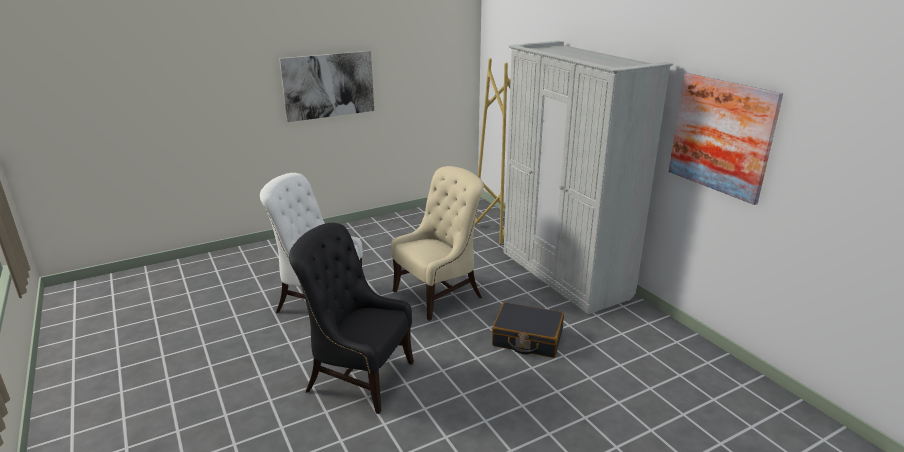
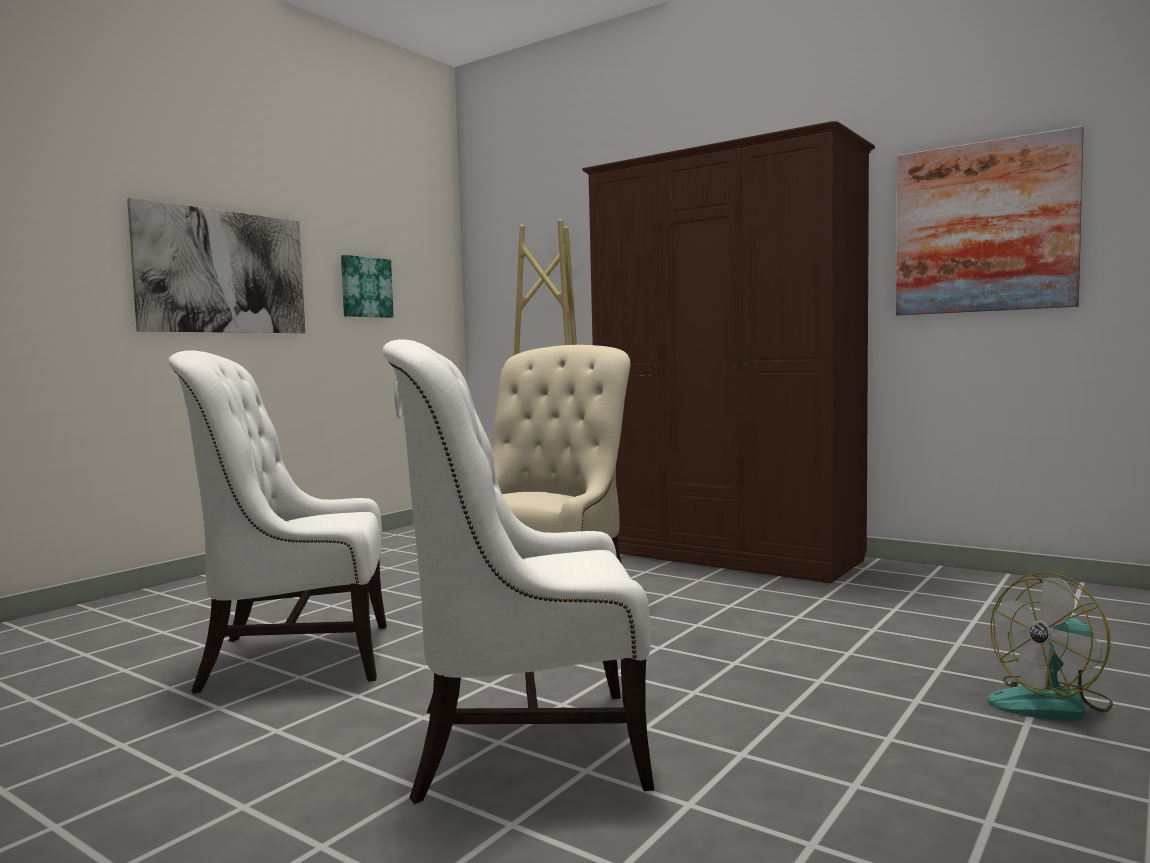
camera: 25 degrees left, 20 degrees down
black chair [289,223,414,414] -> white chair [382,339,654,804]
black suitcase [492,302,564,358] -> none
white wardrobe [503,41,673,314] -> brown wardrobe [582,121,875,583]
none -> picture [341,255,394,318]
none -> fan [988,572,1113,721]

